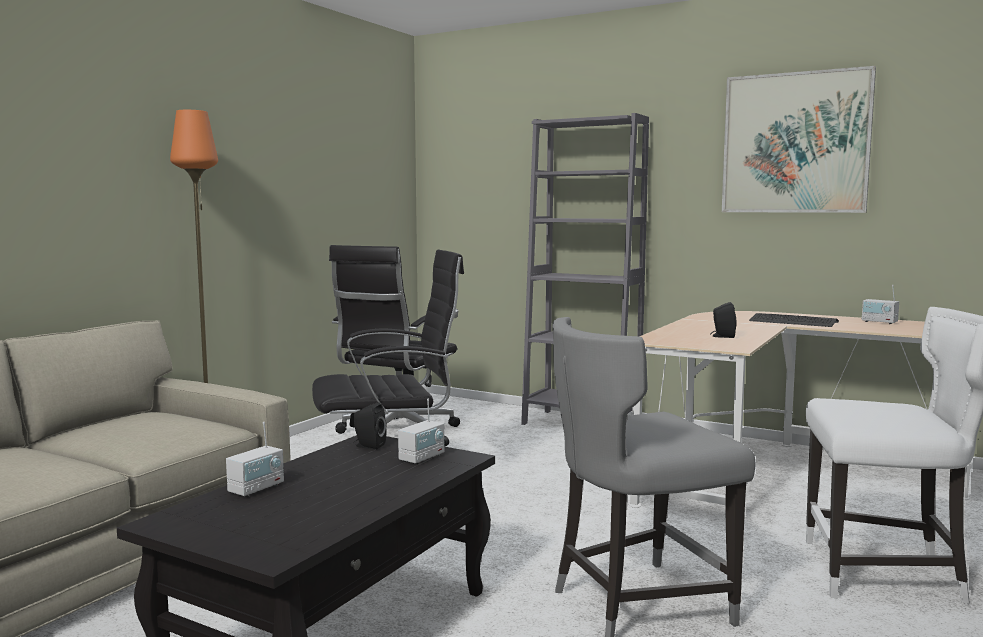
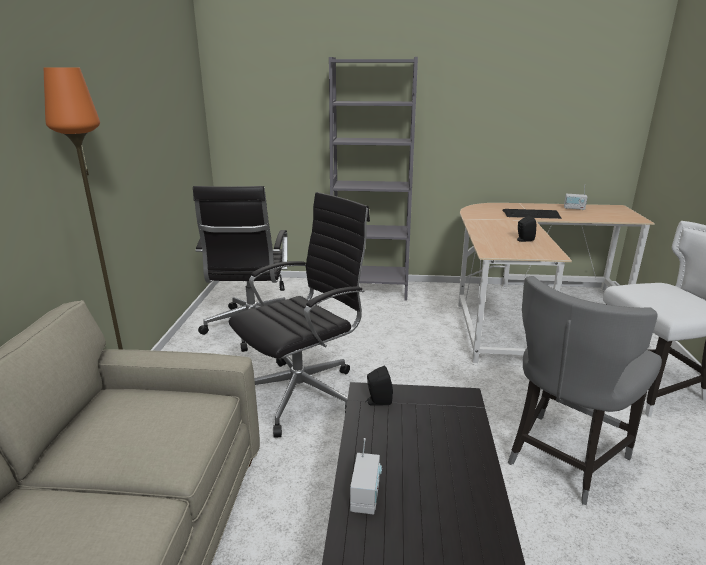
camera: 25 degrees left, 15 degrees up
radio [398,398,444,464] -> none
picture [722,66,876,213] -> none

